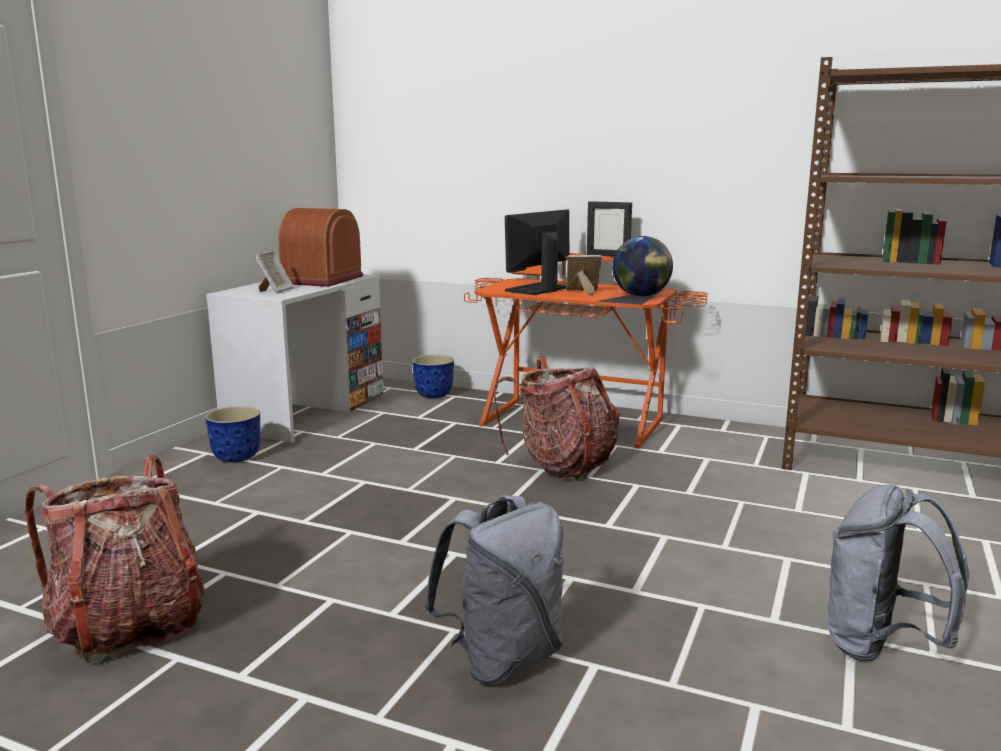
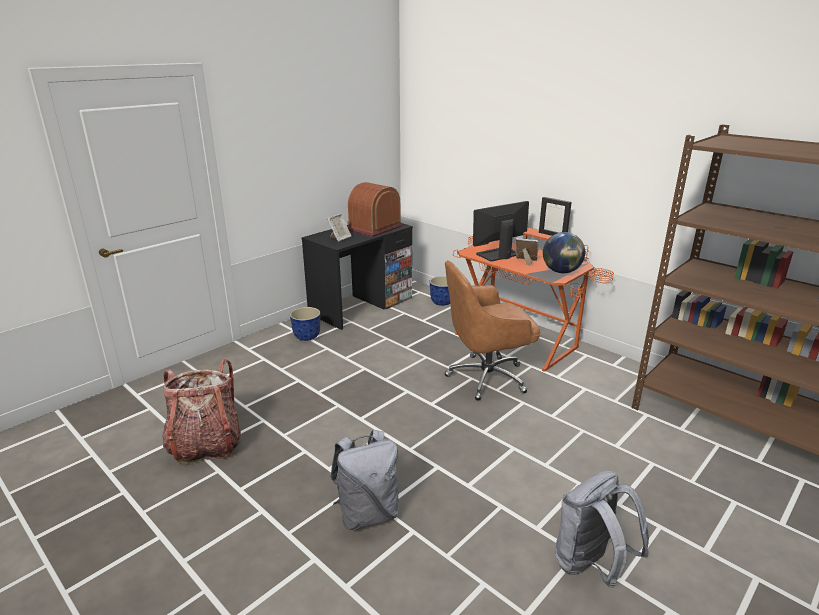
camera: 20 degrees right, 10 degrees up
white desk [206,274,384,443] -> black desk [302,223,413,330]
backpack [494,357,620,481] -> brown office chair [445,260,540,401]

